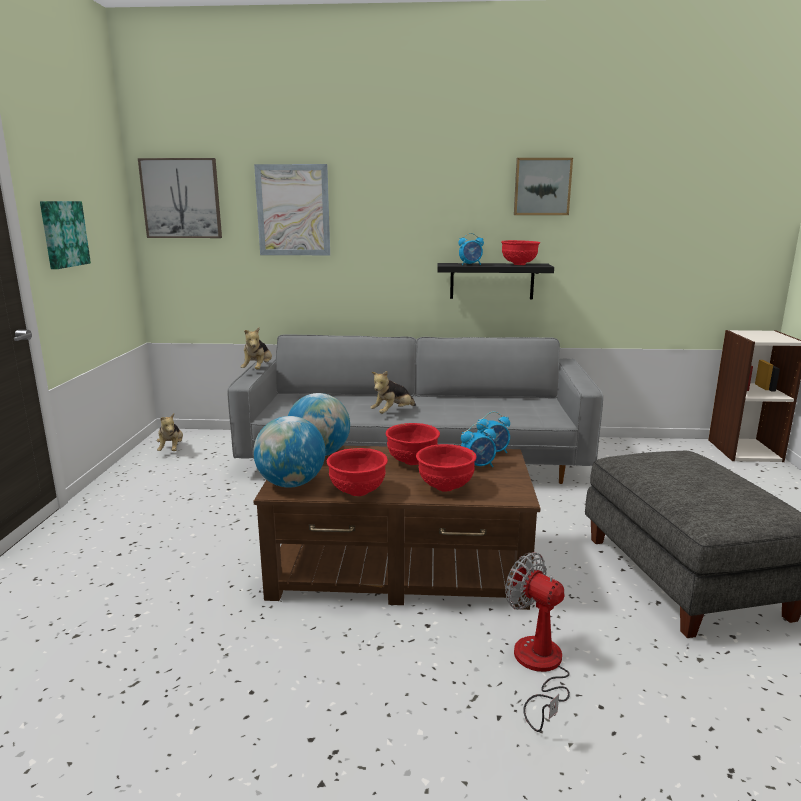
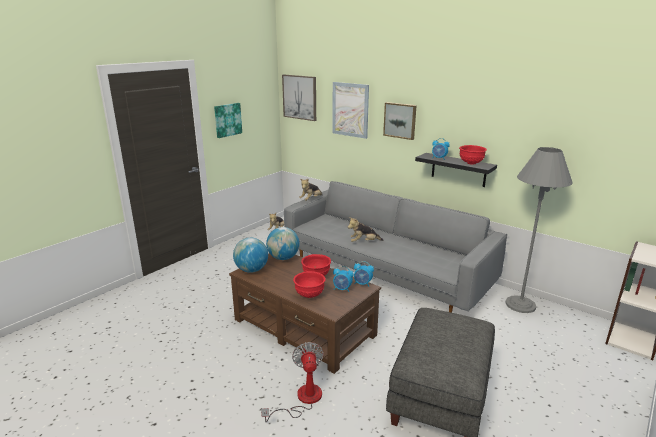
camera: 35 degrees right, 5 degrees up
red bowl [327,448,388,496] -> none
picture [514,158,573,215] -> picture moved to [383,102,417,140]
none -> grey floor lamp [505,147,573,313]

